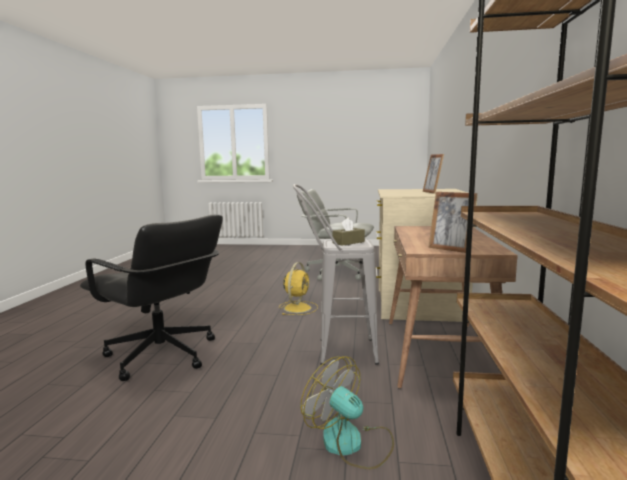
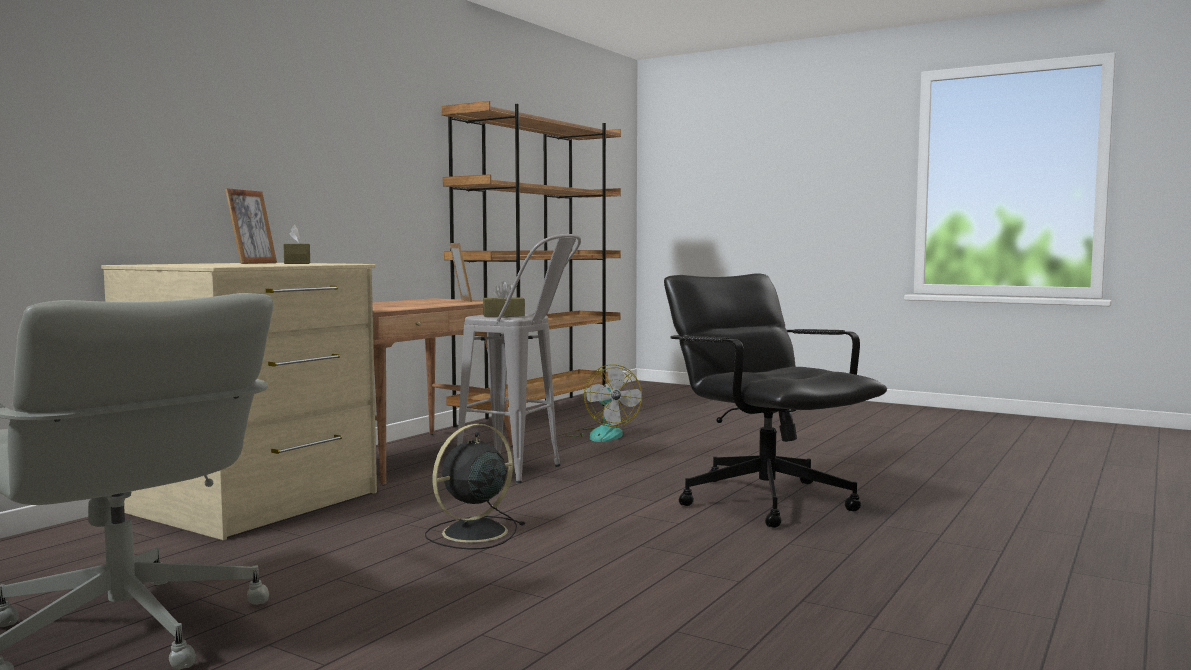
camera: 155 degrees left, 5 degrees down
yellow fan [279,262,318,315] -> black fan [424,424,525,550]
none -> brown tissue box [283,225,310,264]

